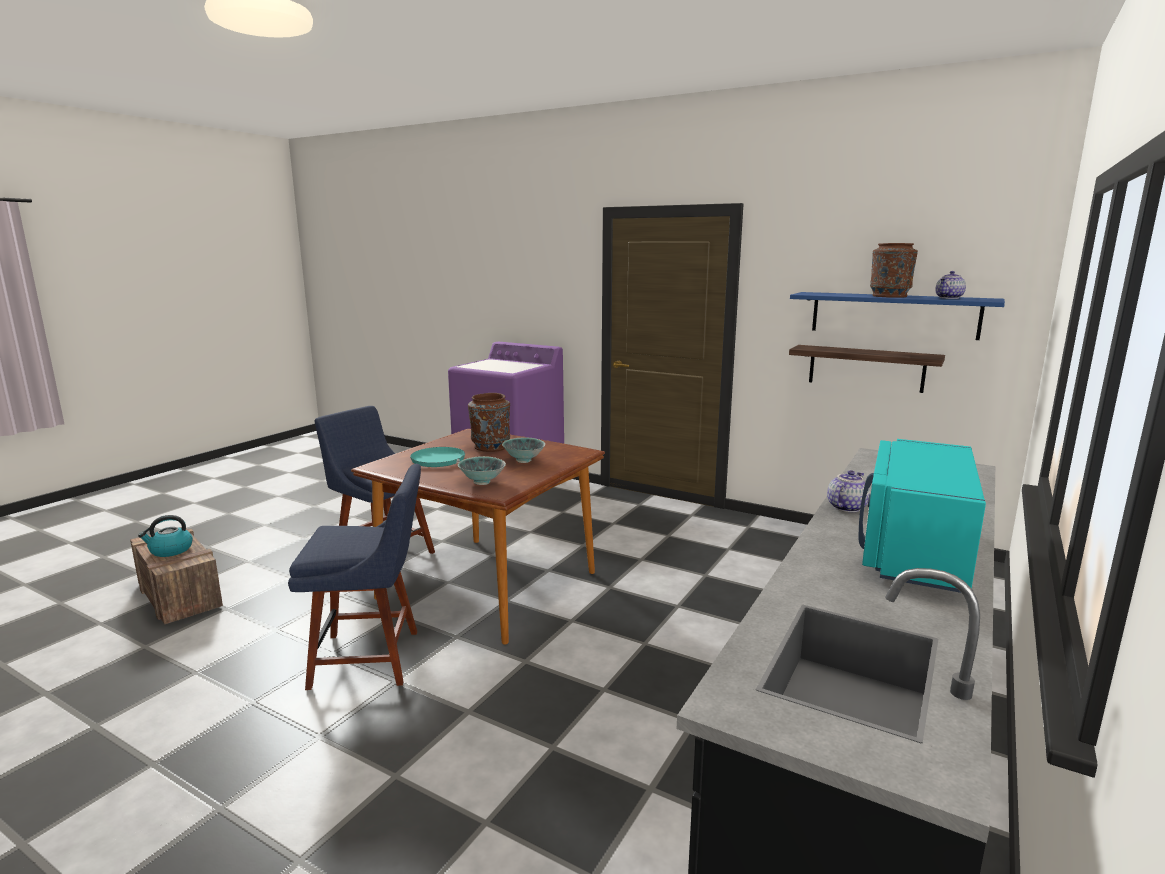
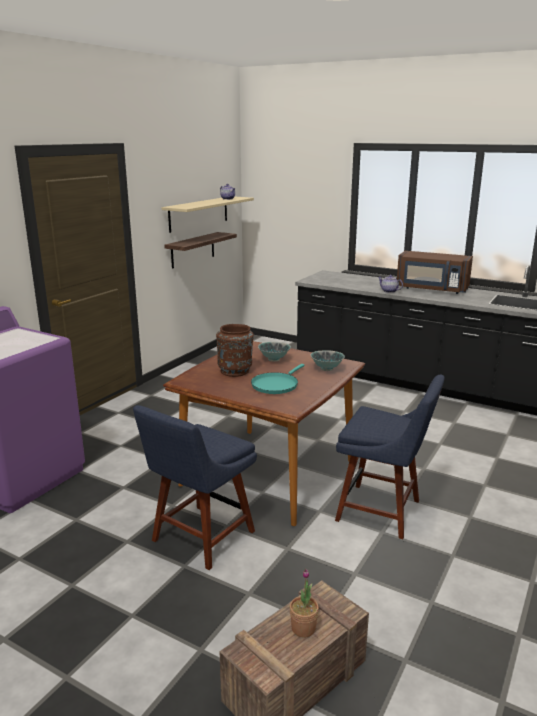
camera: 90 degrees left, 5 degrees up
kettle [138,515,193,557] -> potted plant [290,569,319,637]
blue chair [288,464,421,690] -> blue chair turned 120 degrees clockwise [335,375,445,539]
blue shelf [790,292,1005,340] -> beige shelf [162,197,254,233]
turquoise microwave [859,439,986,593] -> brown microwave [397,251,473,294]
brown vase [870,243,918,298] -> none

